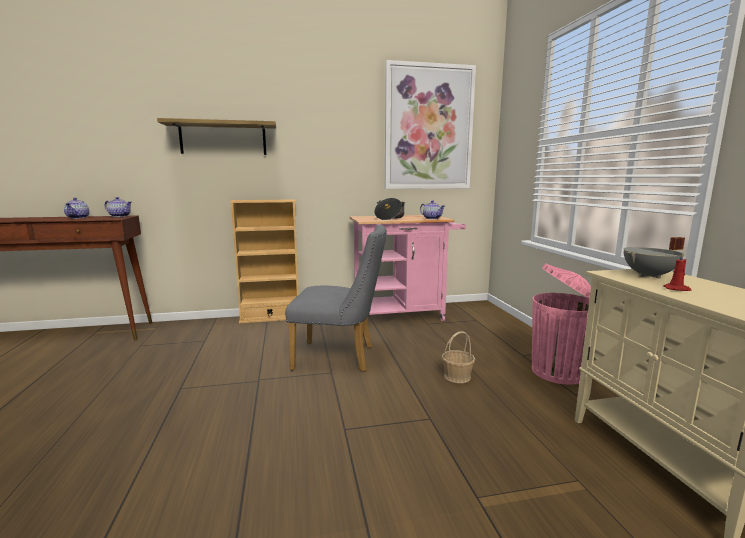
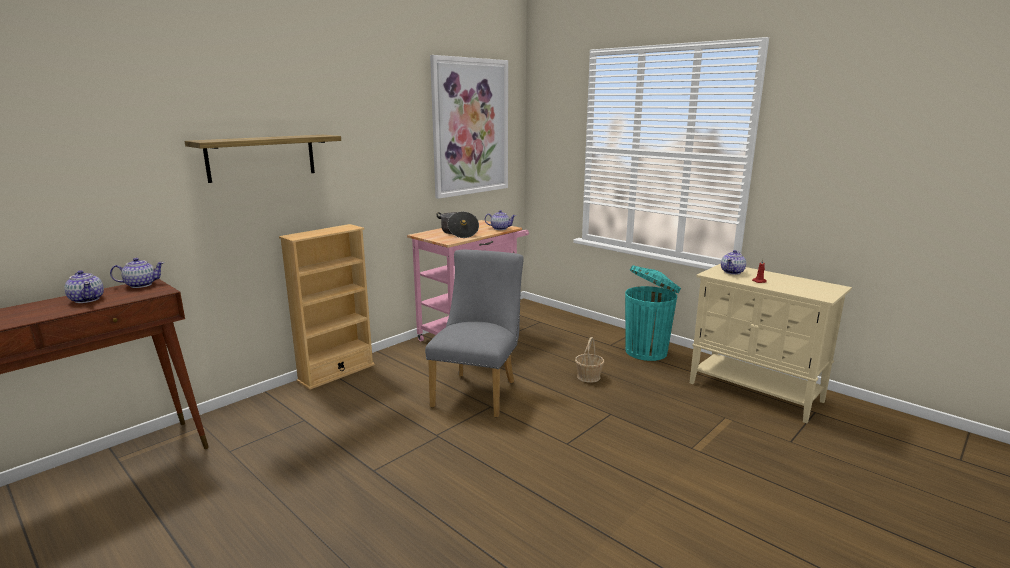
camera: 35 degrees left, 5 degrees up
grey chair [285,225,387,372] -> grey chair turned 45 degrees counterclockwise [425,250,524,418]
pink trash can [532,263,591,385] -> turquoise trash can [625,265,681,361]
grey cooking pot [624,237,685,279] -> teapot [721,250,746,275]

